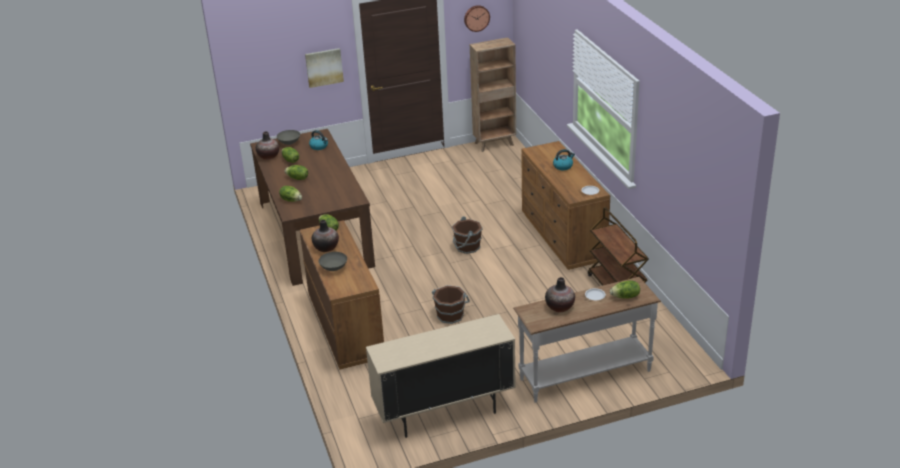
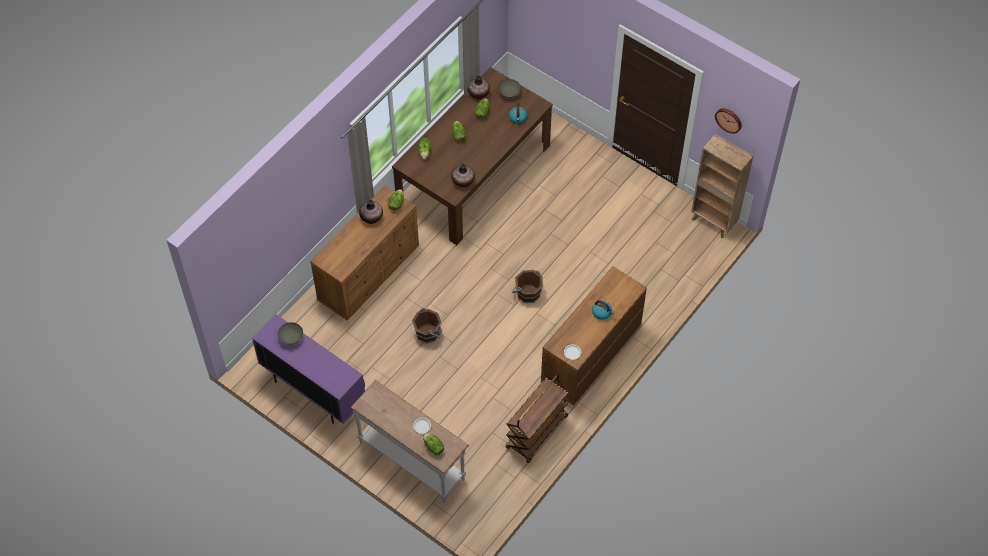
camera: 55 degrees right, 25 degrees up
picture [305,48,344,88] -> none
grey bowl [319,252,347,271] -> grey bowl moved to [278,322,303,345]
beige cabinet [366,314,516,438] -> purple cabinet [252,314,365,424]
vase [545,277,575,312] -> vase moved to [451,164,475,187]

